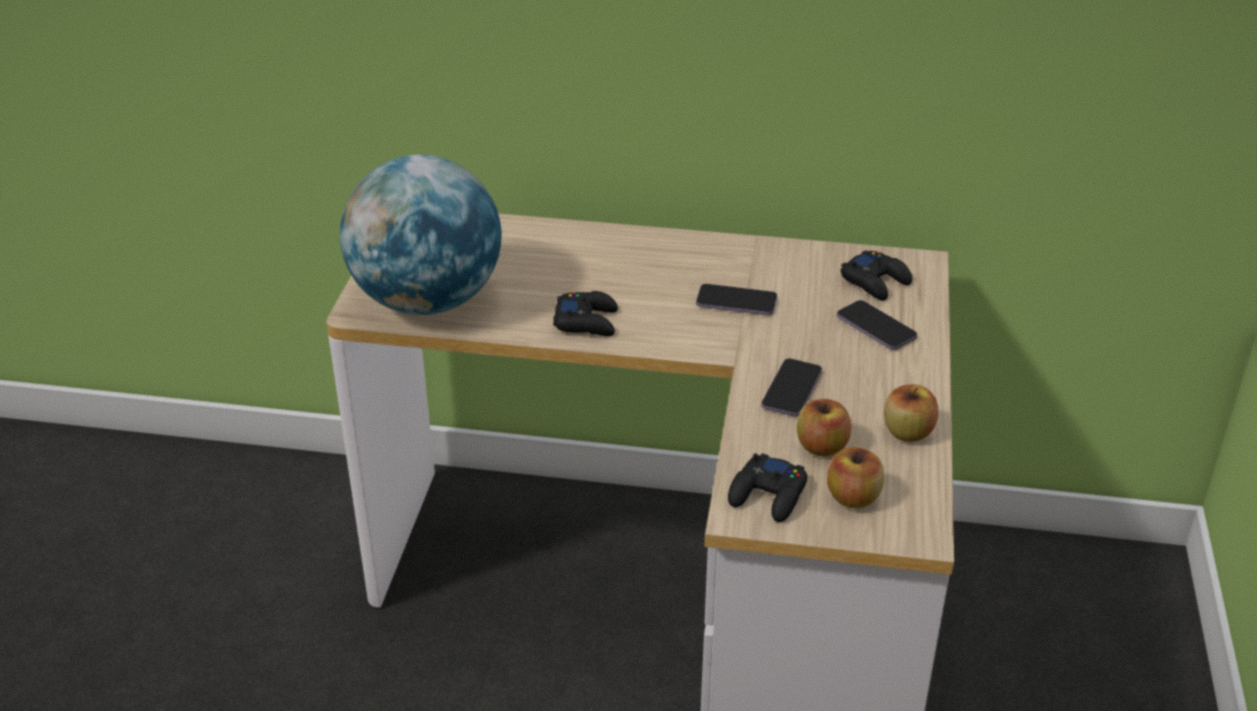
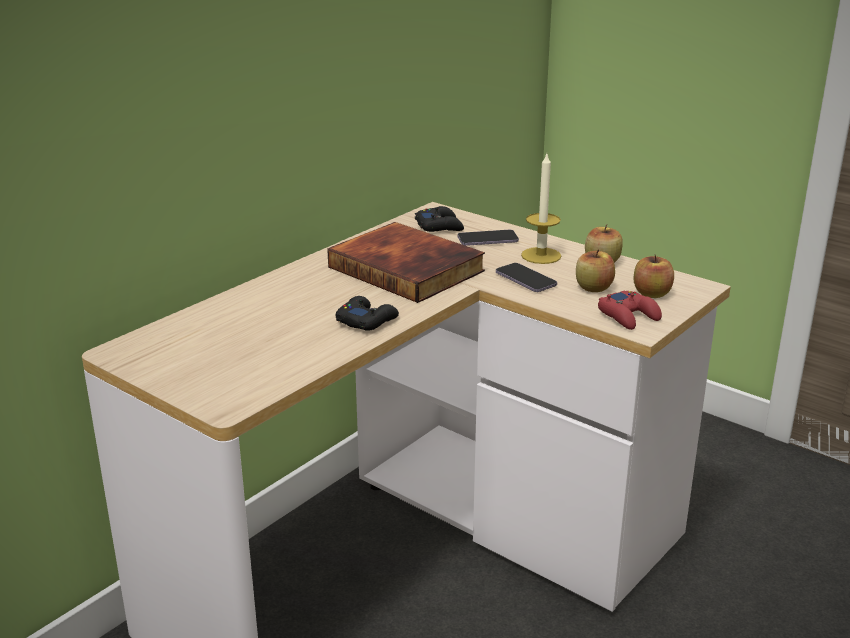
camera: 60 degrees left, 10 degrees down
globe [340,154,502,315] -> none
phone [696,284,777,315] -> book [327,222,485,303]
black game controller [728,453,807,522] -> red game controller [598,291,662,330]
none -> candle [521,154,561,264]

